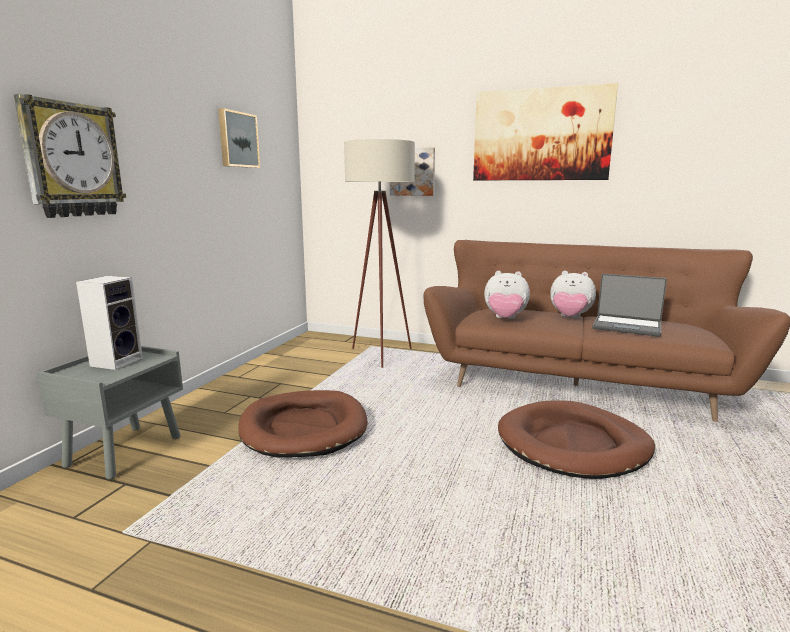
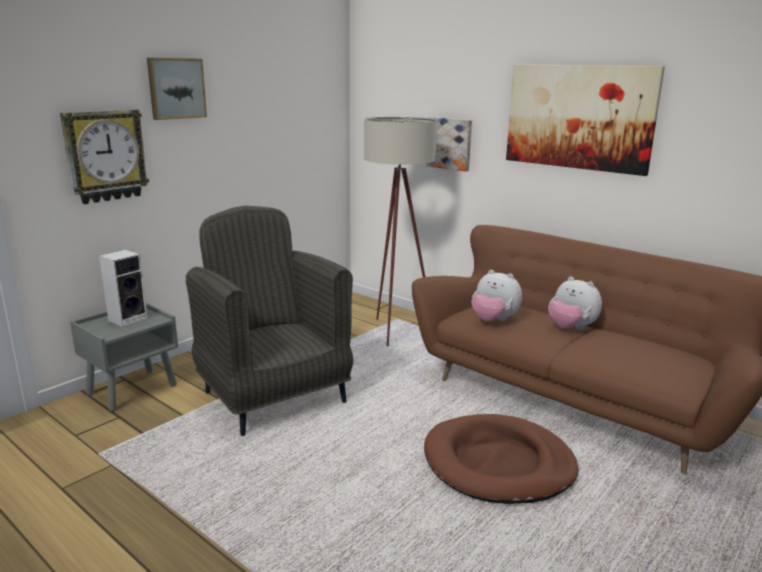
camera: 20 degrees right, 5 degrees up
picture [218,108,260,168] -> picture moved to [147,58,207,120]
brown dog bed [238,390,368,458] -> grey armchair [186,206,353,436]
laptop [592,274,667,337] -> none

